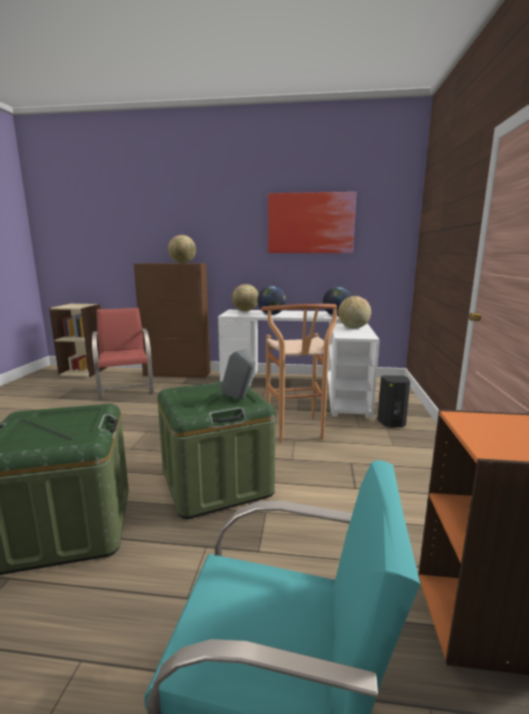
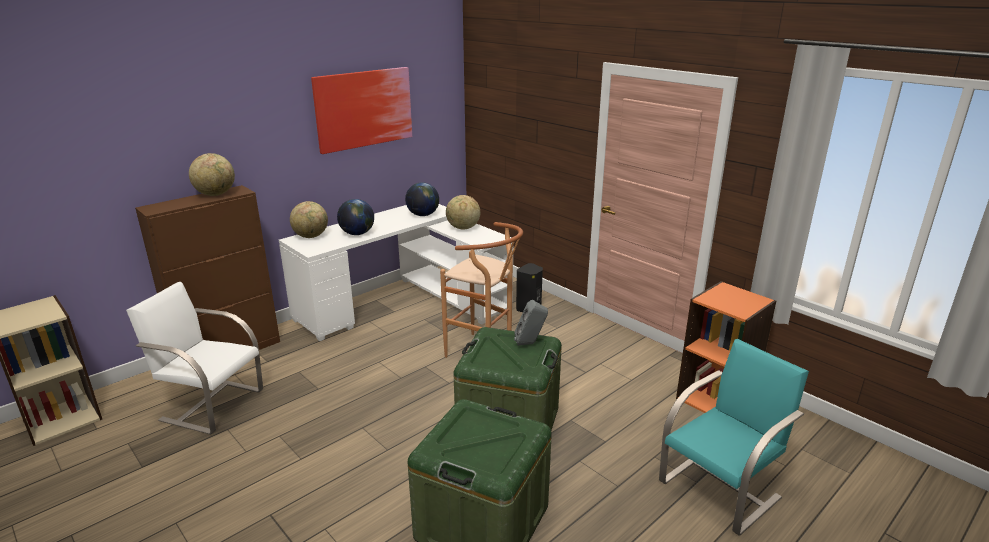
camera: 50 degrees left, 10 degrees up
red chair [92,308,154,399] -> white chair [126,282,263,435]

